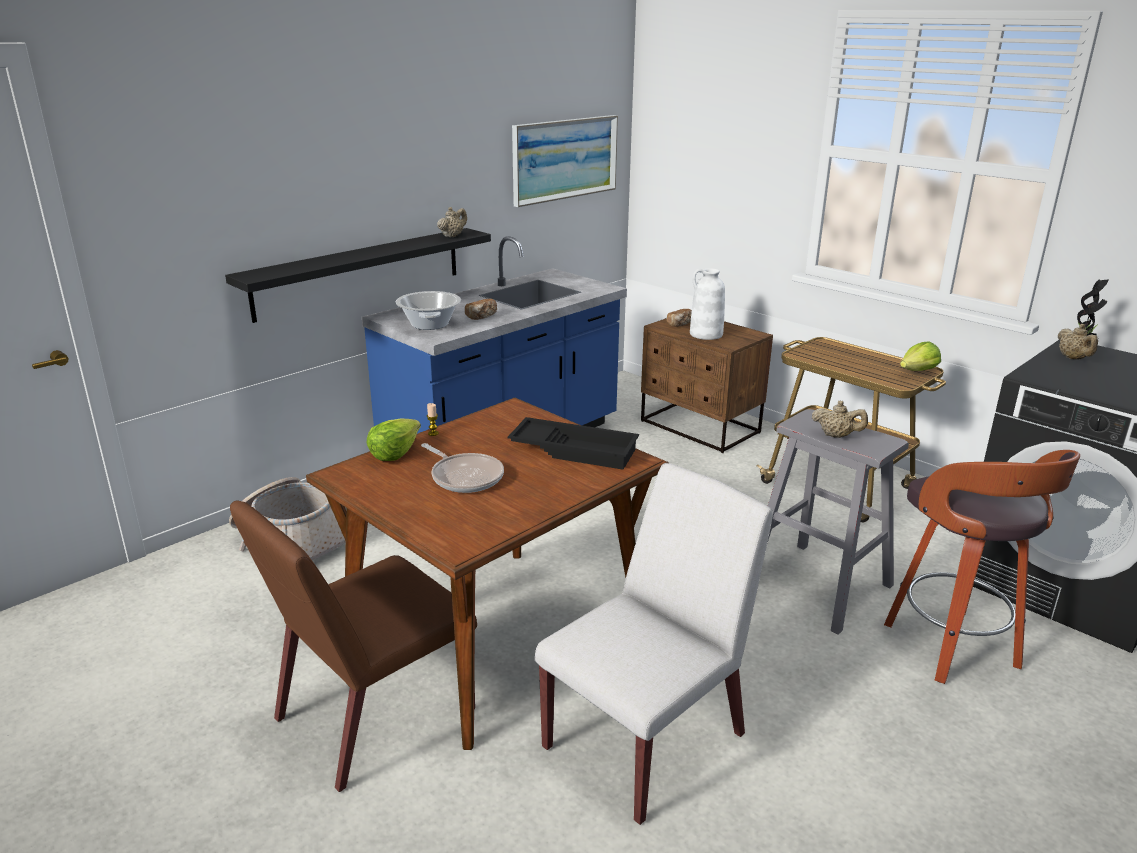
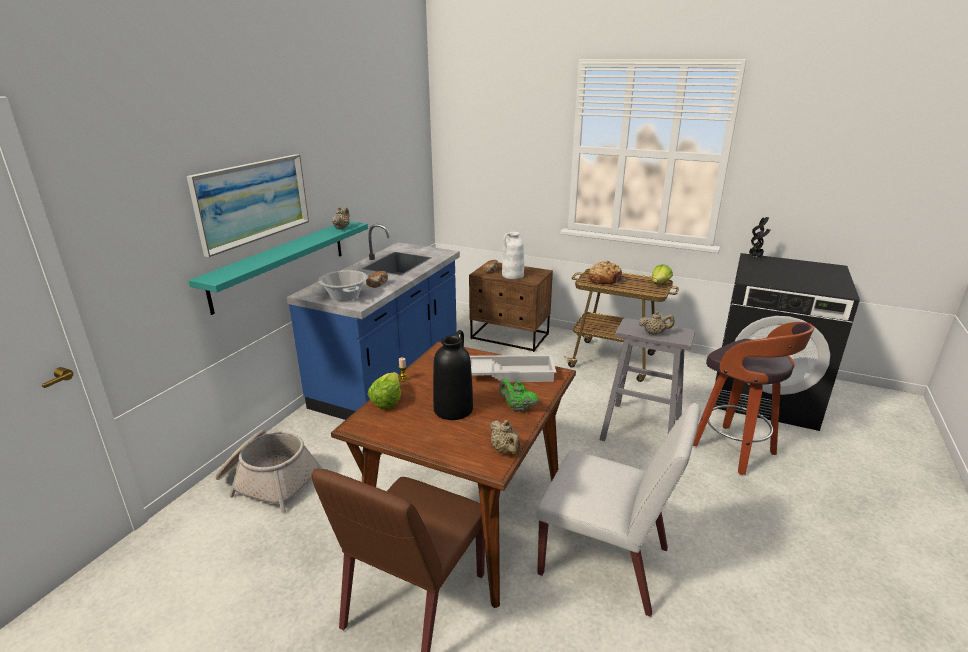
camera: 20 degrees left, 0 degrees up
black shelf [225,228,491,323] -> turquoise shelf [188,221,368,315]
frying pan [421,443,504,493] -> black vase [433,330,473,420]
black tray [507,417,639,470] -> white tray [470,355,556,382]
picture [512,115,618,207] -> picture moved to [187,154,309,257]
white chair [535,463,773,825] -> white chair turned 90 degrees clockwise [536,403,701,617]
beige teapot [1058,324,1098,359] -> beige teapot moved to [490,420,520,455]
none -> green teapot [499,379,539,412]
none -> bread [589,261,626,286]

